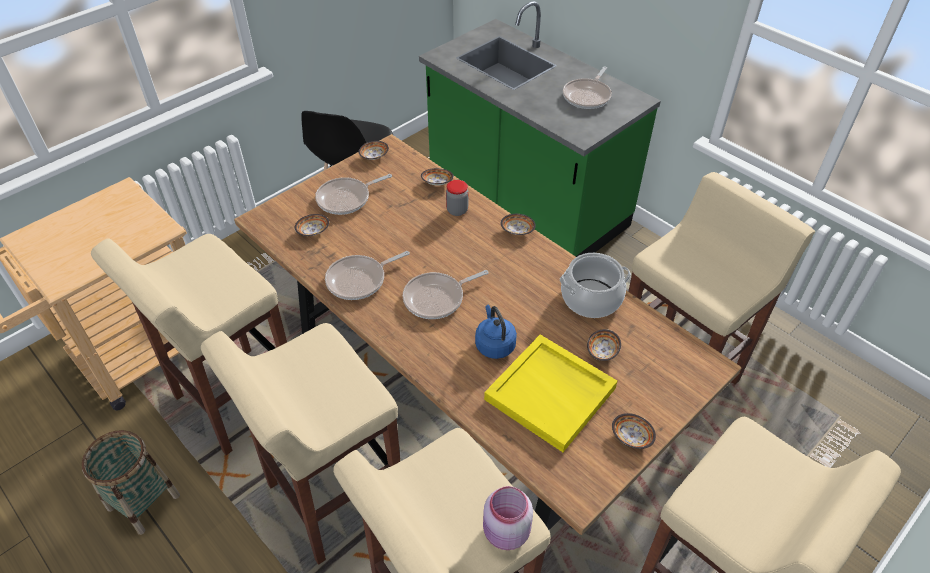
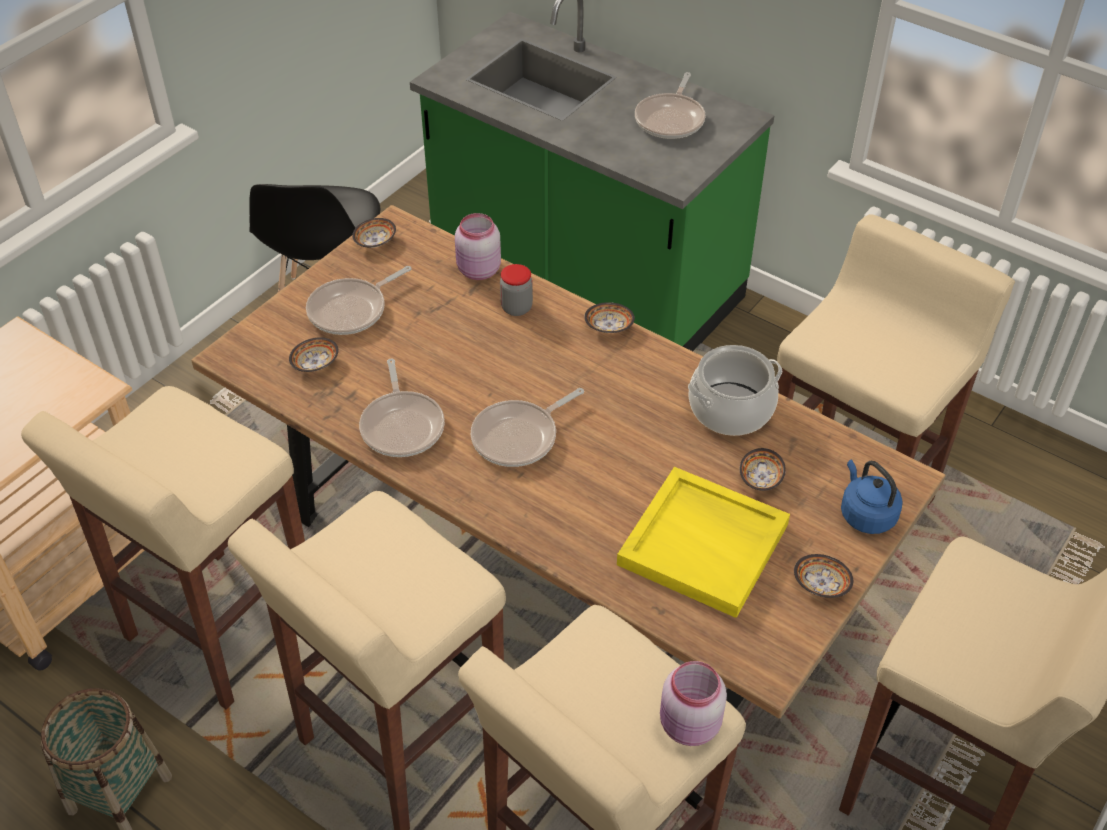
camera: 10 degrees left, 0 degrees up
frying pan [325,251,410,300] -> frying pan turned 60 degrees counterclockwise [359,359,445,457]
bowl [421,168,454,186] -> pink jar [455,213,501,280]
blue kettle [475,305,517,359] -> blue kettle moved to [841,460,903,534]

